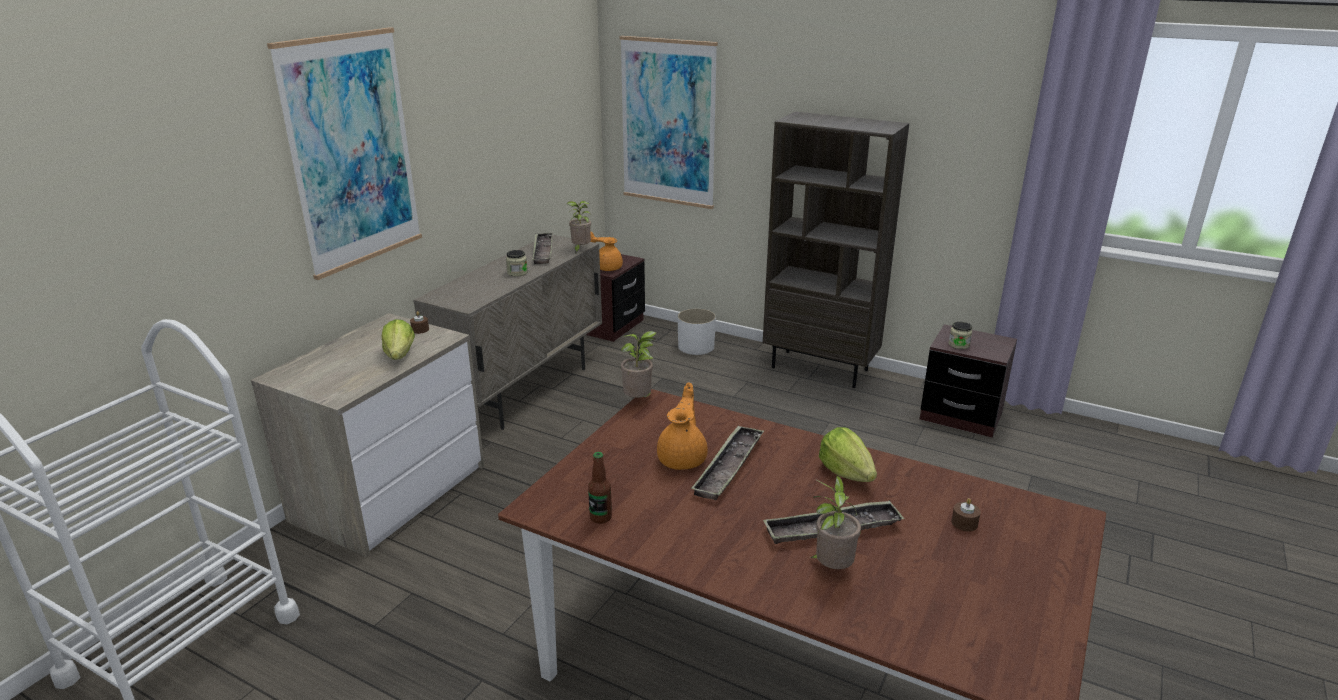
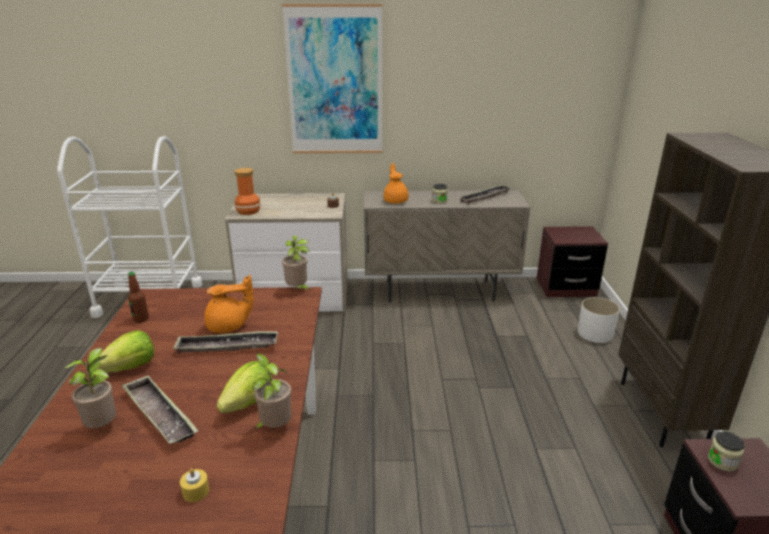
camera: 60 degrees right, 0 degrees up
lettuce [382,319,415,360] -> lettuce moved to [96,330,154,373]
potted plant [567,201,591,253] -> potted plant moved to [244,353,292,430]
orange teapot [590,232,623,271] -> orange teapot moved to [384,163,409,204]
picture [620,36,718,209] -> none
brown candle [951,498,981,531] -> yellow candle [180,468,209,502]
none -> vase [234,168,261,215]

